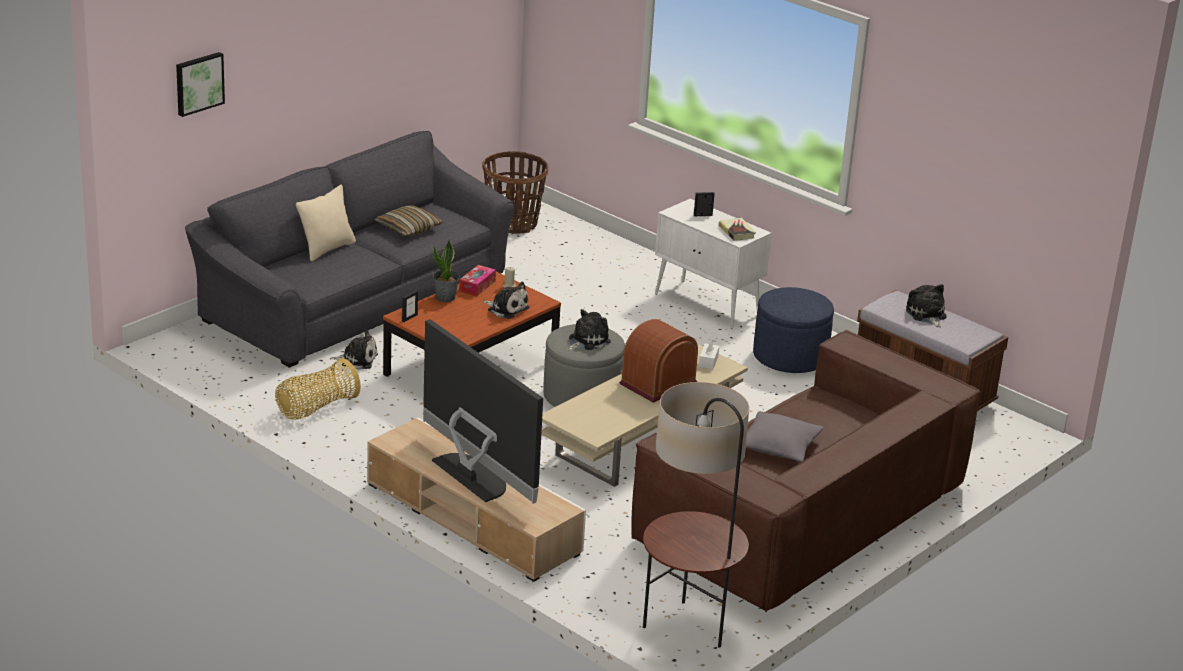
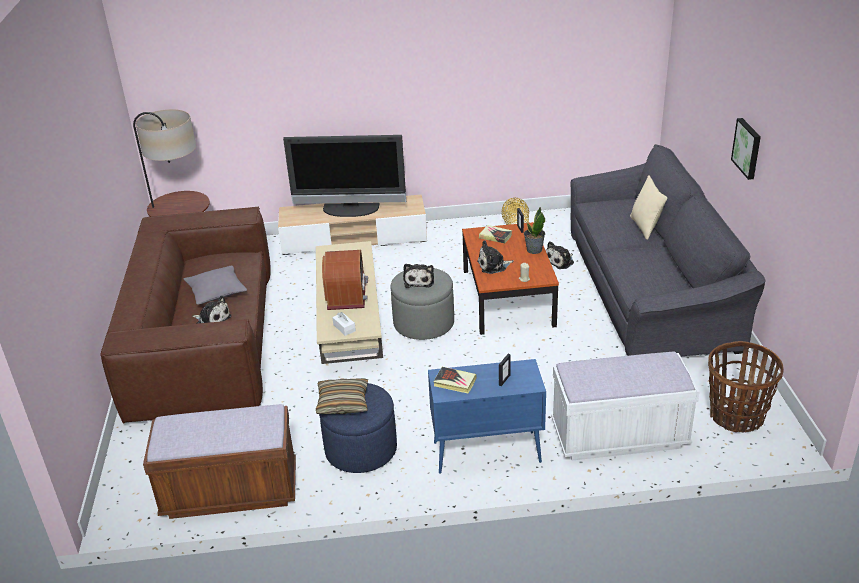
camera: 135 degrees right, 5 degrees up
picture [176,52,225,117] -> picture moved to [731,118,761,180]
pillow [374,205,443,237] -> pillow moved to [316,378,368,414]
tissue box [459,265,496,296] -> none
white cabinet [655,199,772,329] -> blue cabinet [428,359,546,474]
plush toy [906,284,947,328] -> plush toy moved to [192,296,232,324]
none -> book [479,225,512,243]
none -> white bench [551,352,700,460]

